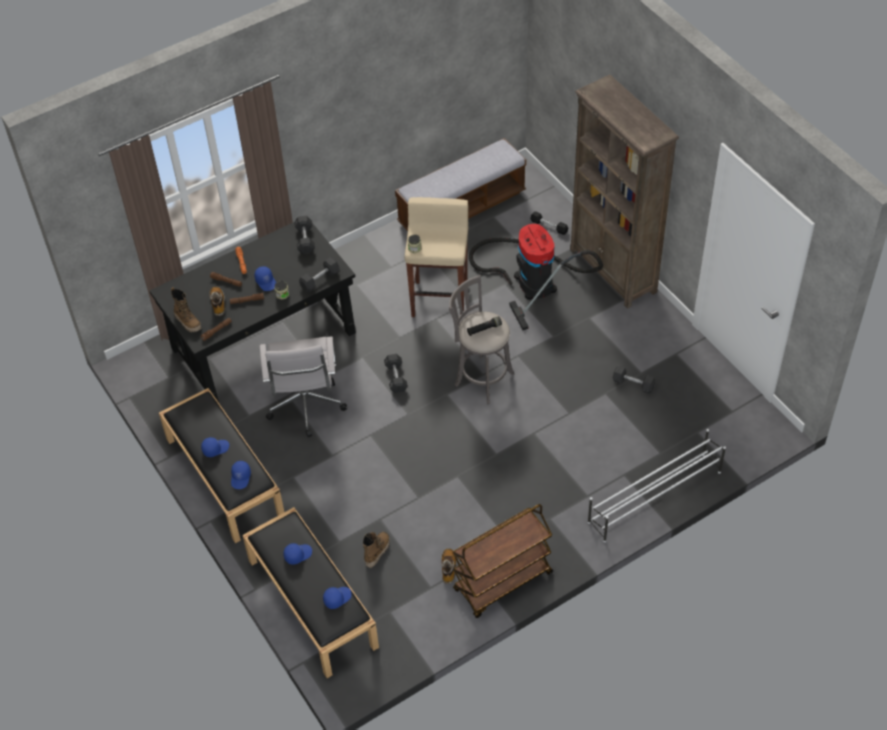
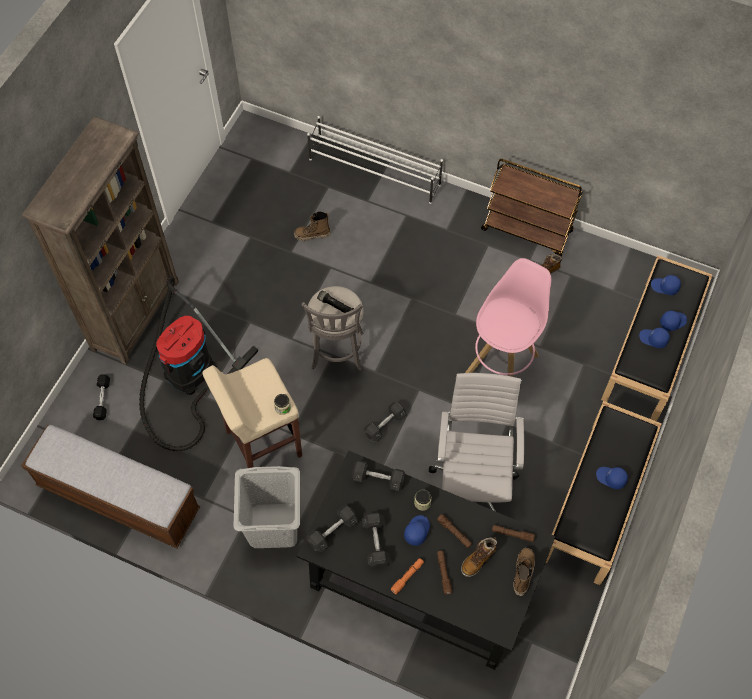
camera: 125 degrees left, 10 degrees up
blue cap [231,461,251,489] -> blue cap moved to [660,311,687,331]
white office chair [260,336,347,437] -> white office chair turned 45 degrees counterclockwise [429,373,524,511]
boot [363,532,390,568] -> boot moved to [294,211,331,241]
grey dumbbell [612,366,656,394] -> grey dumbbell moved to [362,512,391,568]
none -> grey laundry basket [233,466,300,548]
none -> pink stool [465,258,551,377]

